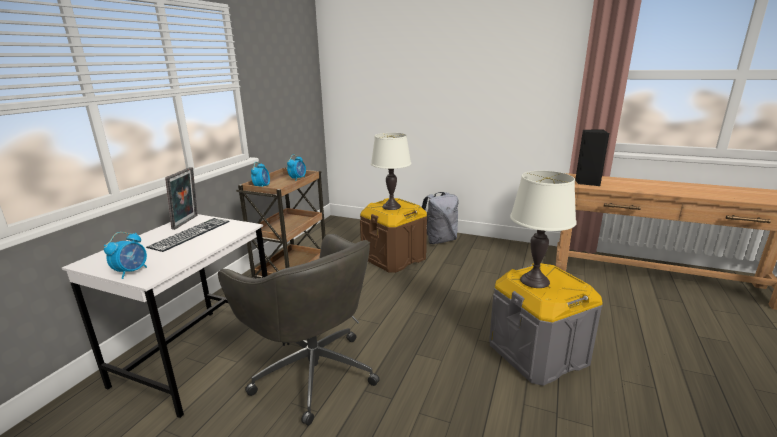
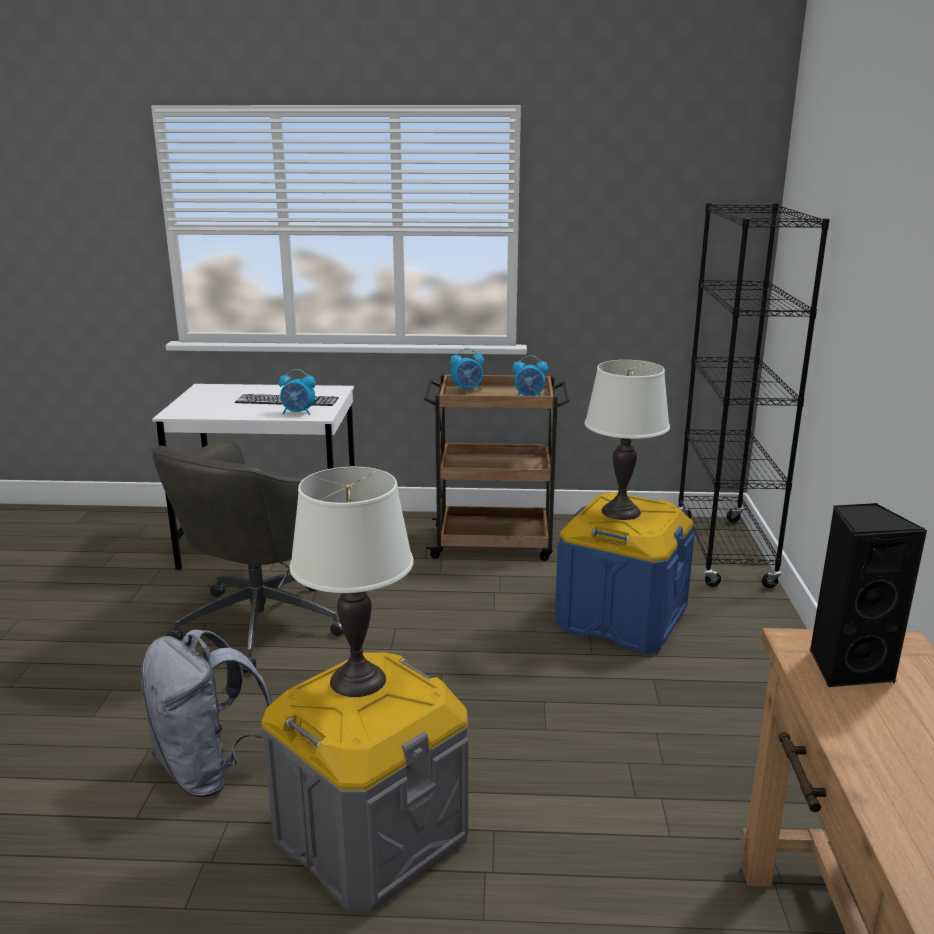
camera: 70 degrees right, 0 degrees up
alarm clock [104,232,147,279] -> alarm clock moved to [279,369,316,415]
picture frame [165,167,198,230] -> none
brown storage box [360,198,427,273] -> blue storage box [555,492,694,654]
grey backpack [422,192,459,244] -> grey backpack moved to [140,629,272,797]
none -> black bookcase [677,203,830,588]

